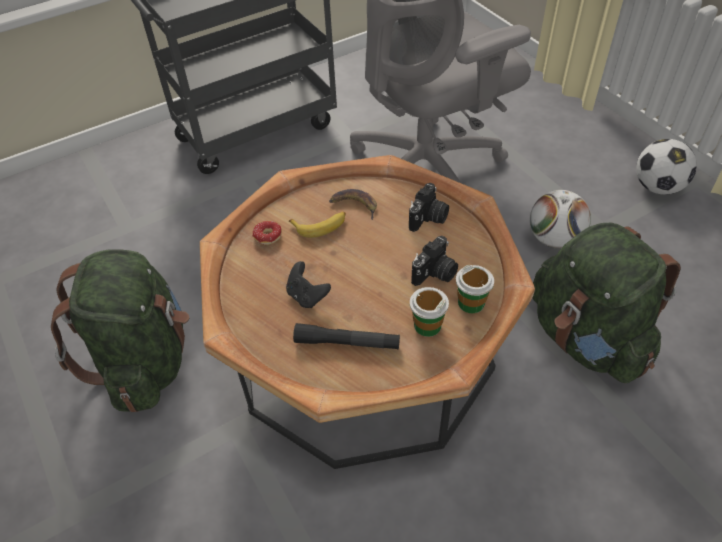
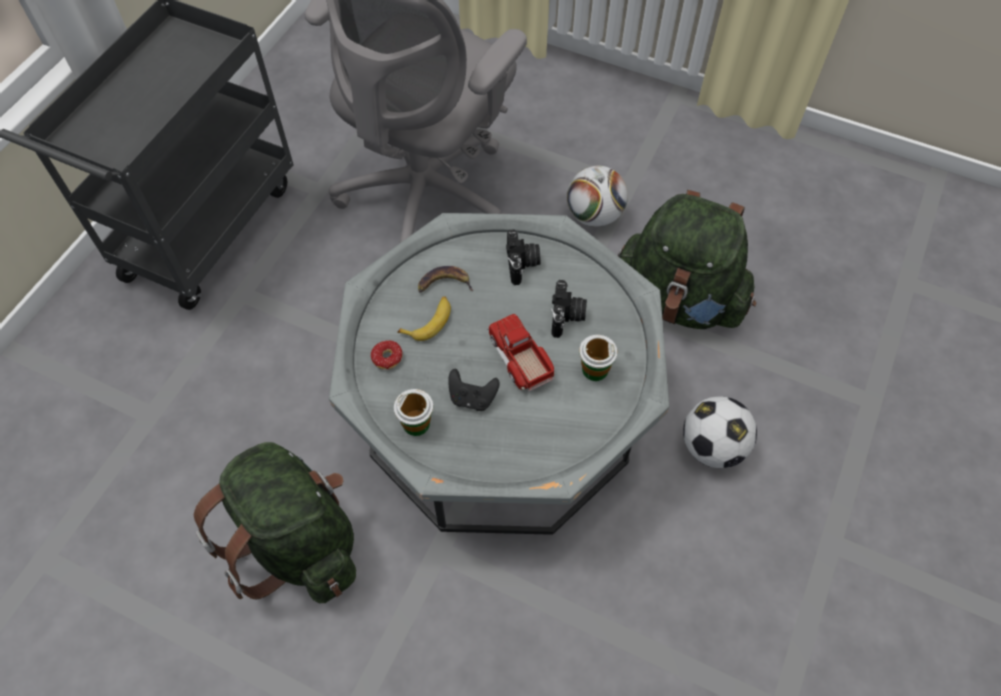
camera: 35 degrees left, 10 degrees up
brown coffee table [200,155,535,469] -> grey coffee table [329,213,669,535]
black flashlight [293,323,400,350] -> none
cup [456,265,494,313] -> cup moved to [394,389,433,436]
football [636,139,697,195] -> football moved to [683,396,757,468]
none -> toy truck [487,314,555,391]

